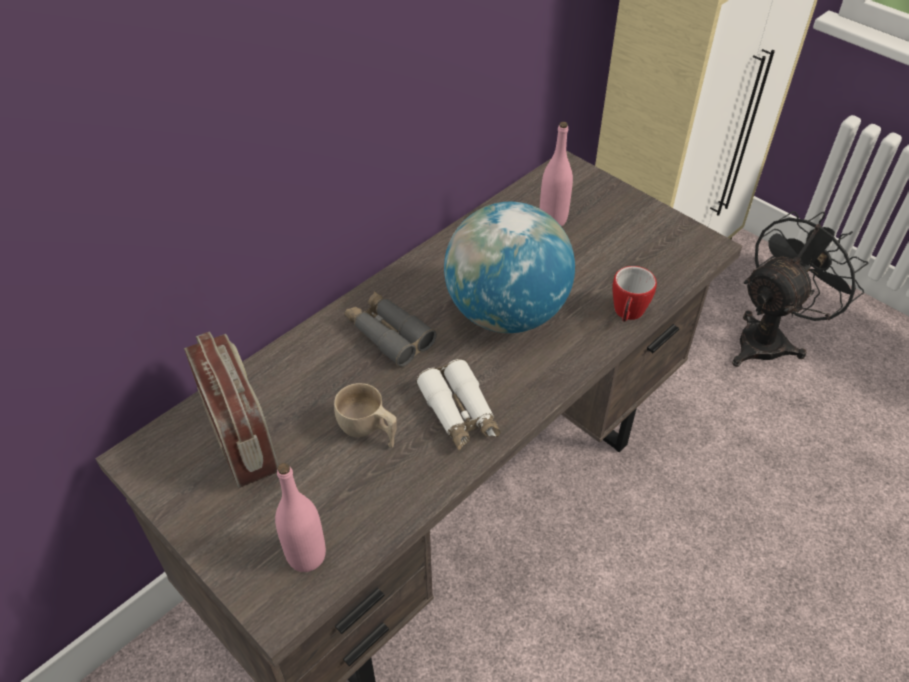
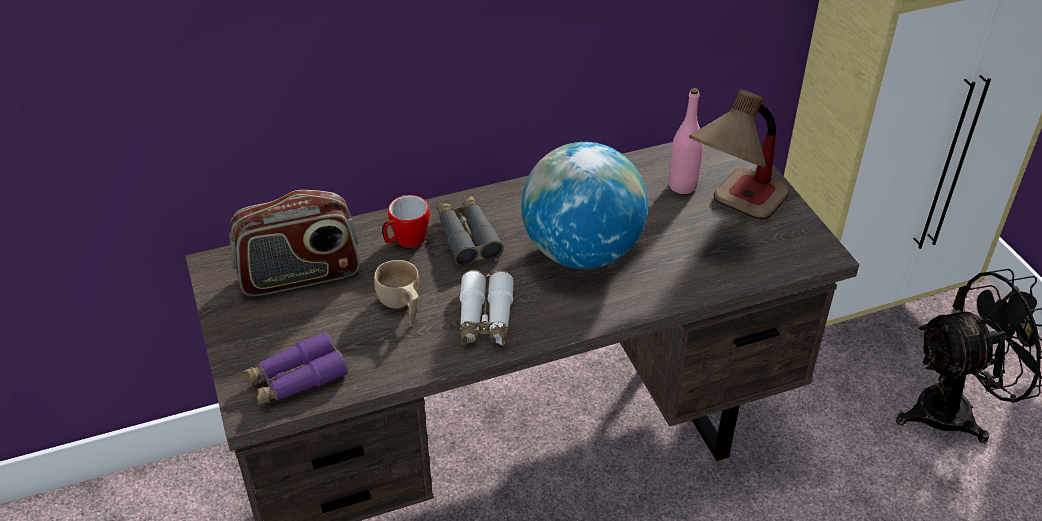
camera: 25 degrees right, 5 degrees down
radio [184,332,278,488] -> radio turned 75 degrees clockwise [229,190,360,296]
pink bottle [275,463,326,572] -> purple binoculars [241,331,348,406]
mug [613,266,657,322] -> mug moved to [382,195,430,248]
none -> table lamp [689,89,789,221]

